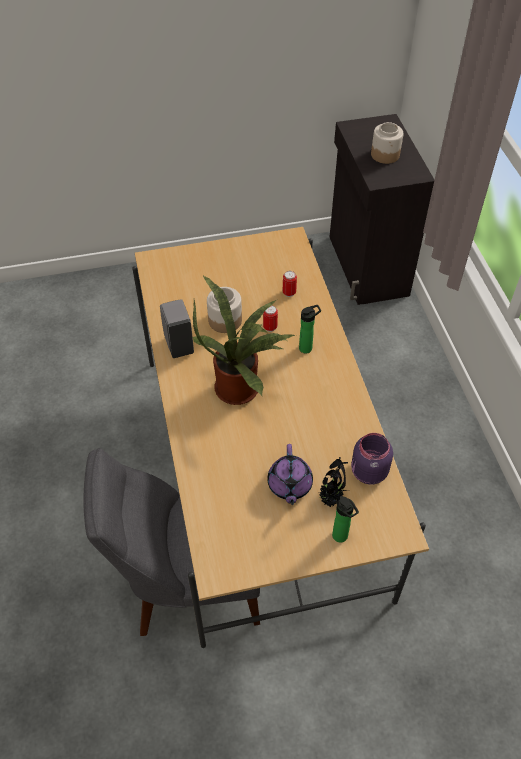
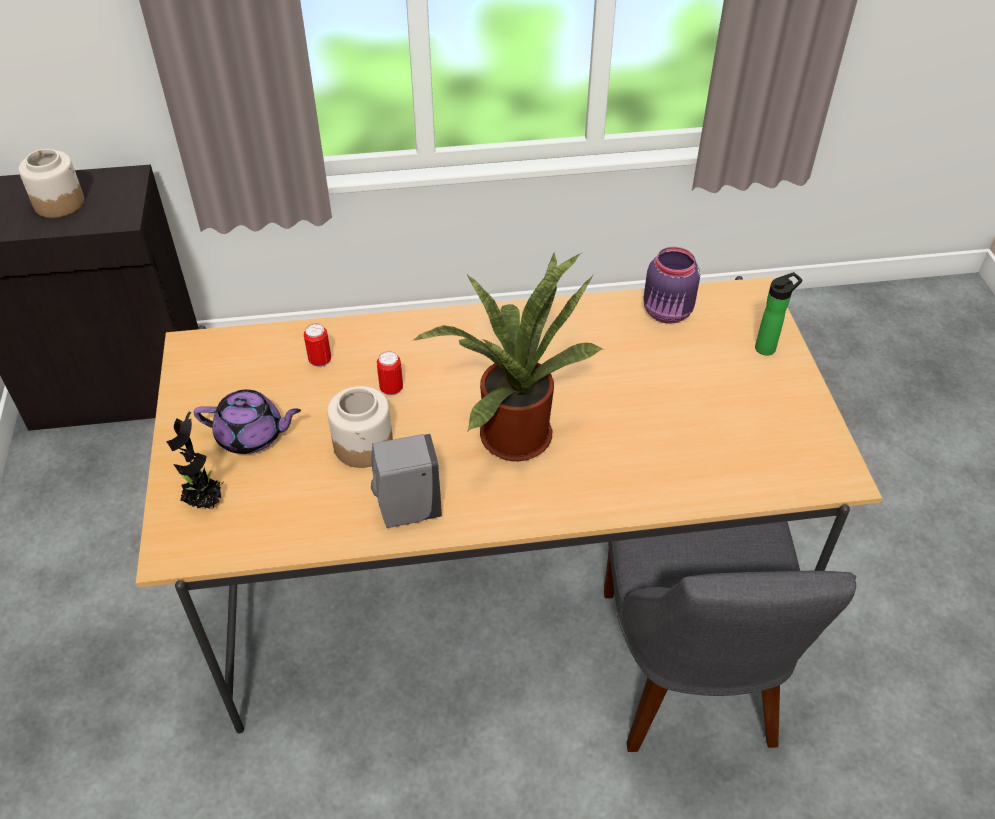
camera: 85 degrees left, 5 degrees down
purple teapot [267,444,313,505] -> purple teapot moved to [194,390,301,454]
bottle [299,305,321,354] -> none
potted plant [319,457,348,507] -> potted plant moved to [166,411,224,509]

